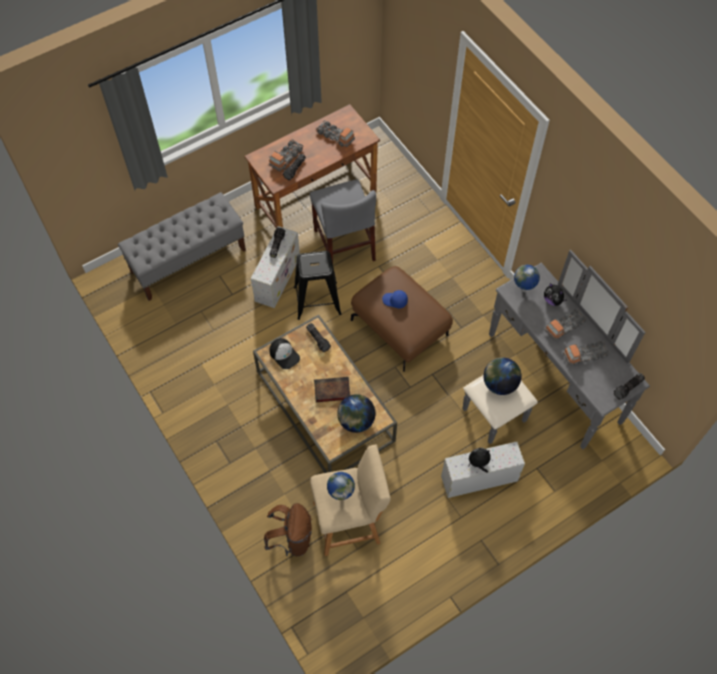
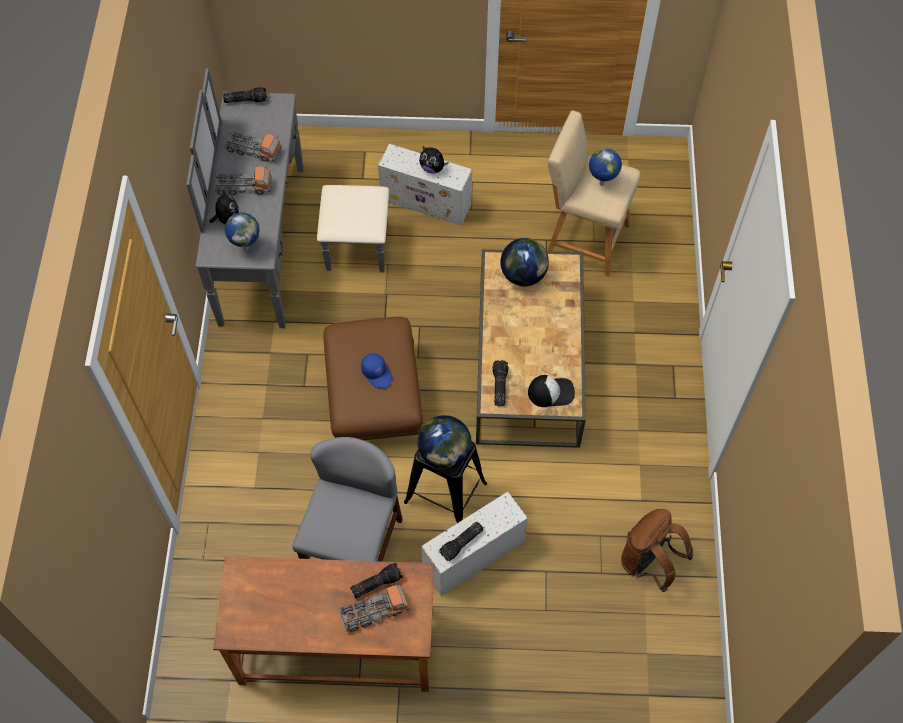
camera: 145 degrees left, 0 degrees up
grey bench [118,192,246,301] -> none
brown backpack [264,503,312,557] -> brown backpack moved to [621,509,693,592]
cap [269,338,300,369] -> cap turned 90 degrees clockwise [528,375,575,407]
book [314,377,350,402] -> none
toy truck [316,120,355,147] -> none
globe [484,357,521,395] -> globe moved to [418,415,472,469]

